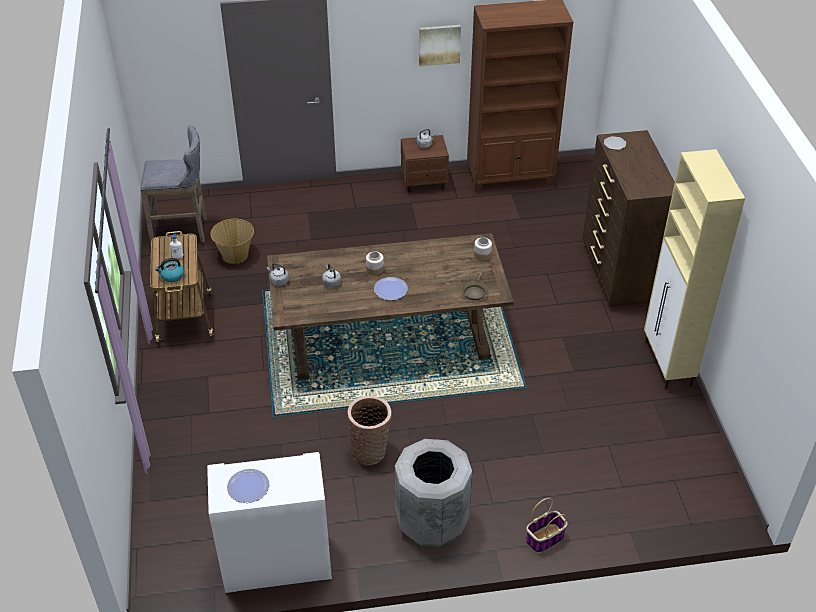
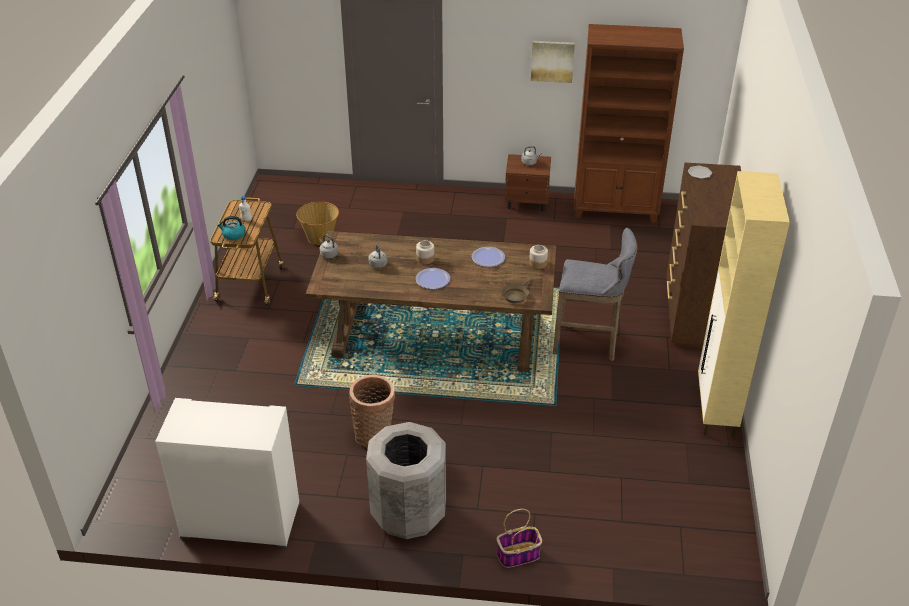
camera: 15 degrees right, 5 degrees down
grey stool [140,125,207,244] -> grey stool moved to [553,228,638,361]
plate [227,469,269,503] -> plate moved to [472,247,505,267]

